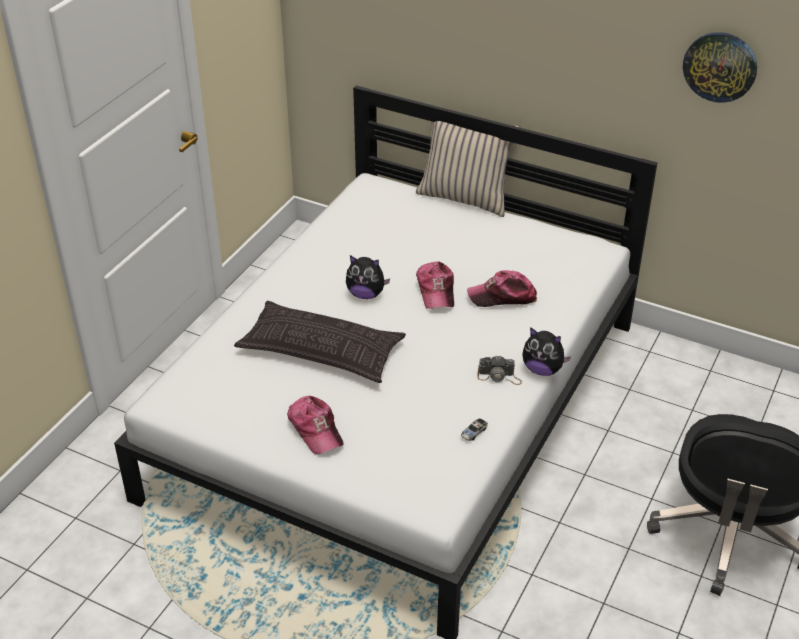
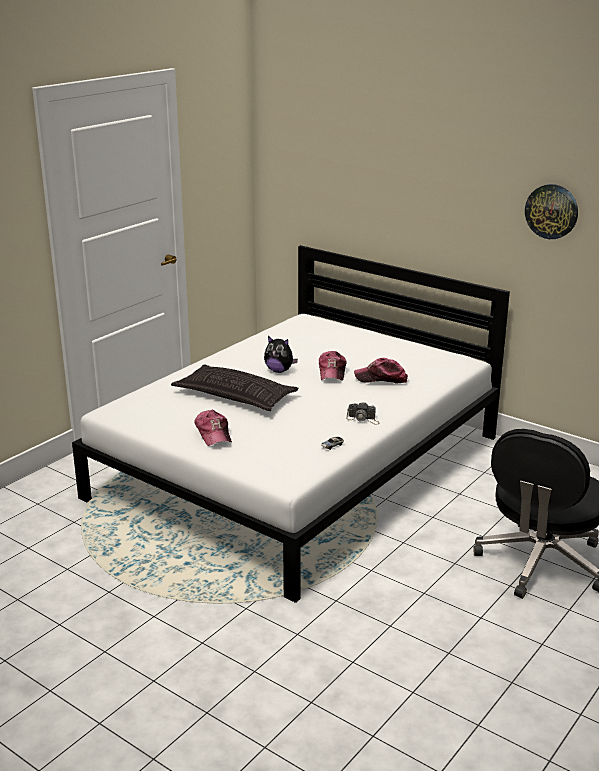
camera: 10 degrees right, 15 degrees down
beige pillow [416,121,521,217] -> none
plush toy [522,327,571,376] -> none

